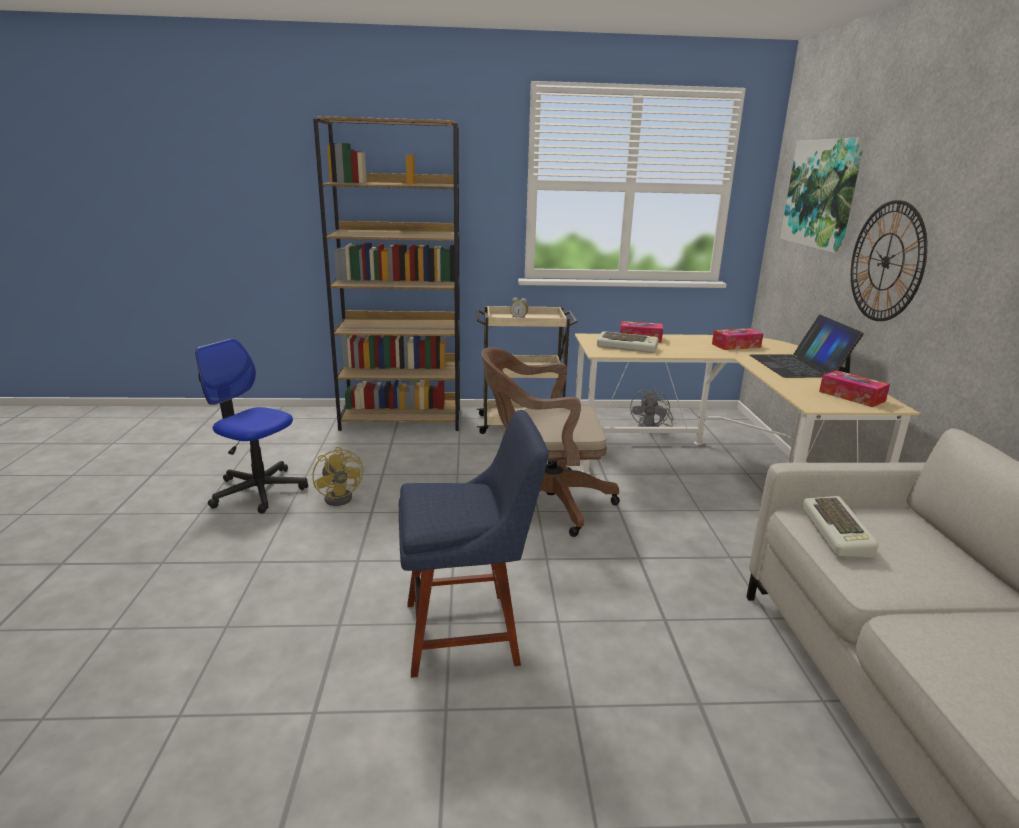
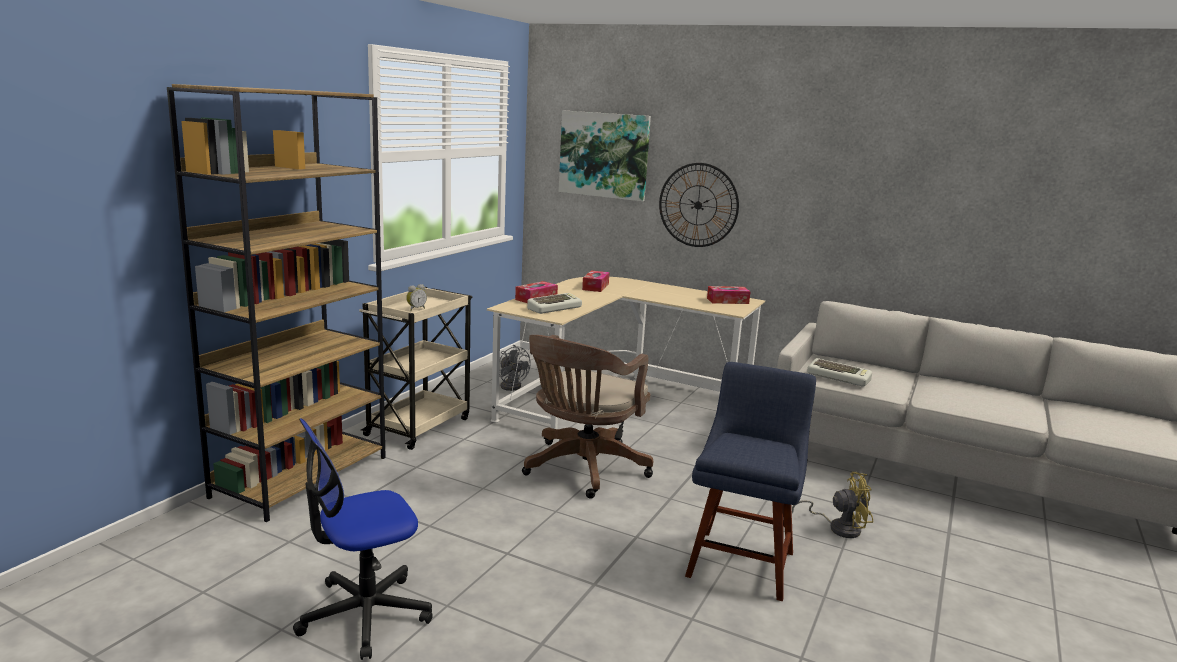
camera: 60 degrees left, 5 degrees down
yellow fan [312,447,363,506] -> yellow fan moved to [792,472,873,538]
laptop [749,315,864,378] -> none

